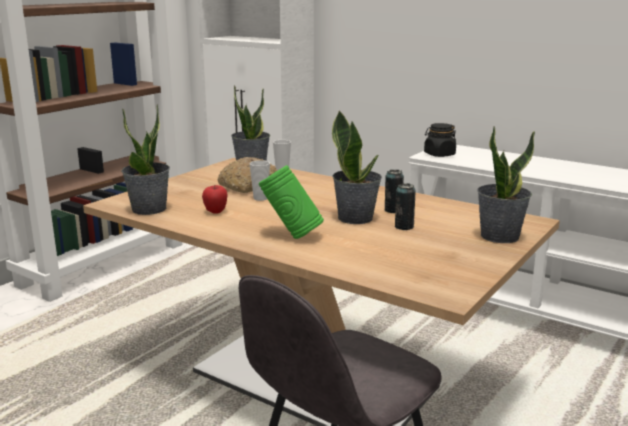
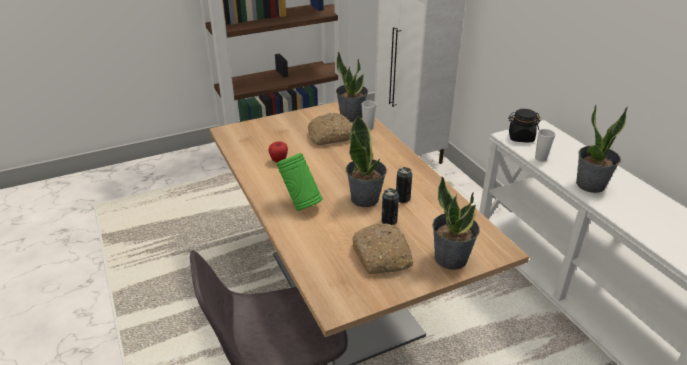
camera: 30 degrees right, 15 degrees up
potted plant [121,104,170,215] -> potted plant moved to [576,105,628,193]
cup [249,160,270,201] -> cup moved to [535,129,555,162]
none -> bread [352,223,413,274]

